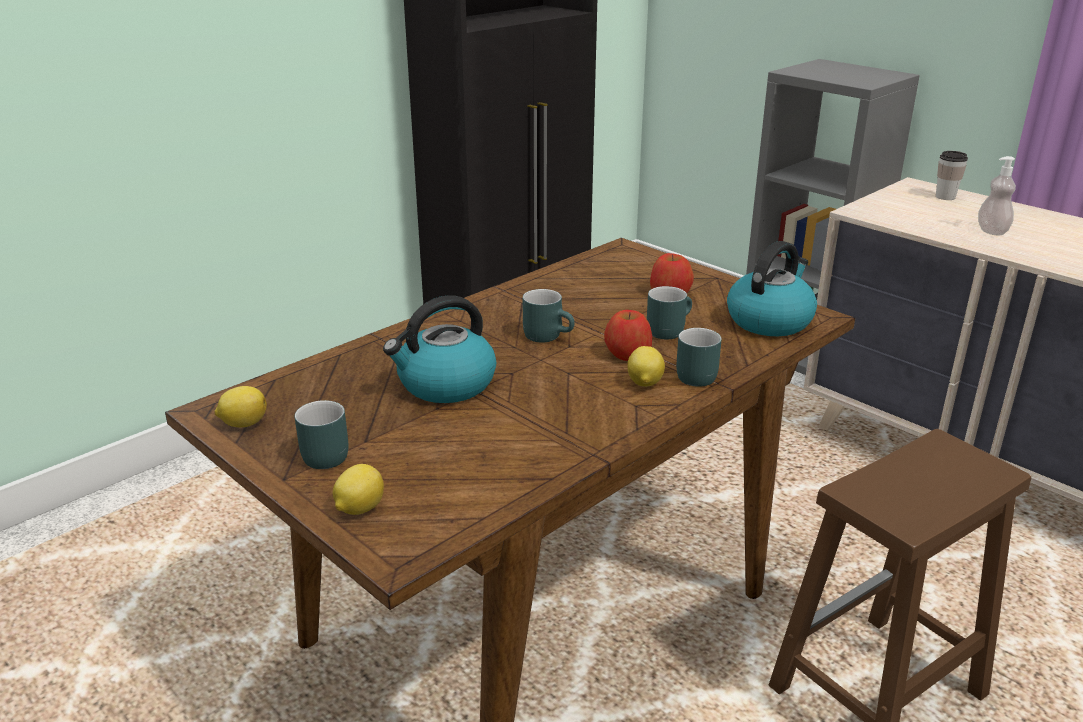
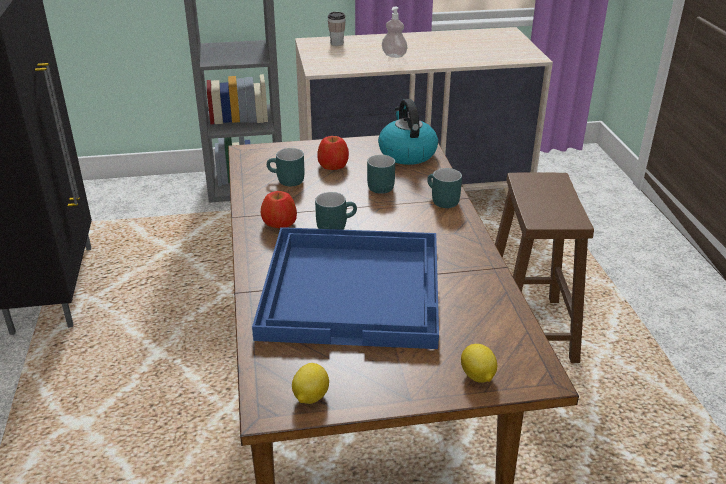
camera: 55 degrees left, 5 degrees up
turquoise mug [295,400,348,469] -> turquoise mug moved to [267,148,304,186]
kettle [383,295,496,403] -> blue tray [252,227,439,349]
apple [604,310,652,361] -> apple moved to [261,191,297,228]
lemon [627,346,665,387] -> none

